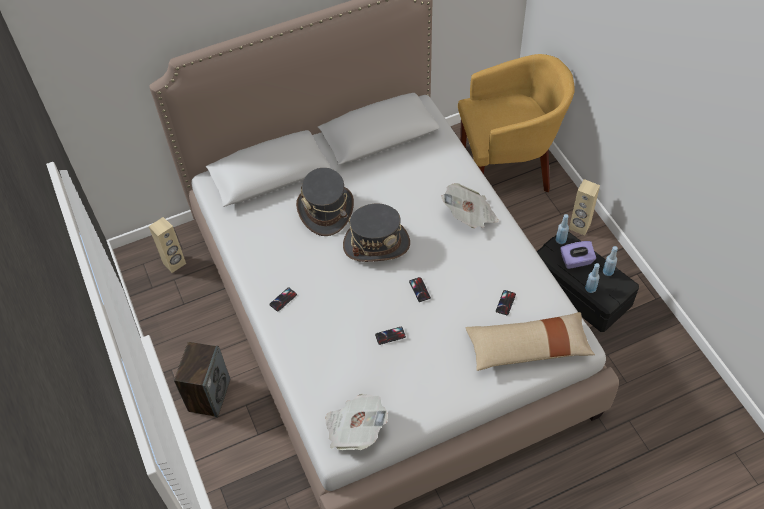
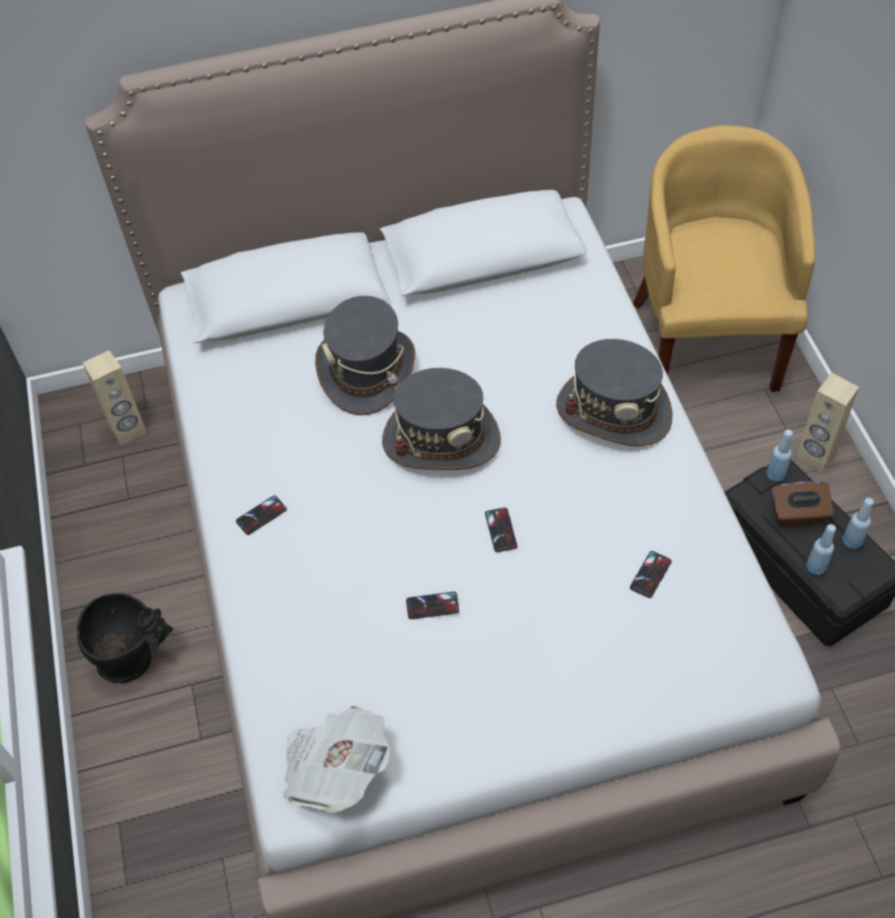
camera: 10 degrees right, 0 degrees up
speaker [174,342,230,418] -> black vase [77,593,173,683]
newspaper [442,183,499,228] -> grey hat [556,339,672,446]
yellow armchair [458,54,575,192] -> yellow armchair turned 90 degrees counterclockwise [633,125,816,392]
beige pillow [466,312,595,371] -> none
purple tissue box [560,241,596,269] -> brown tissue box [771,481,834,526]

